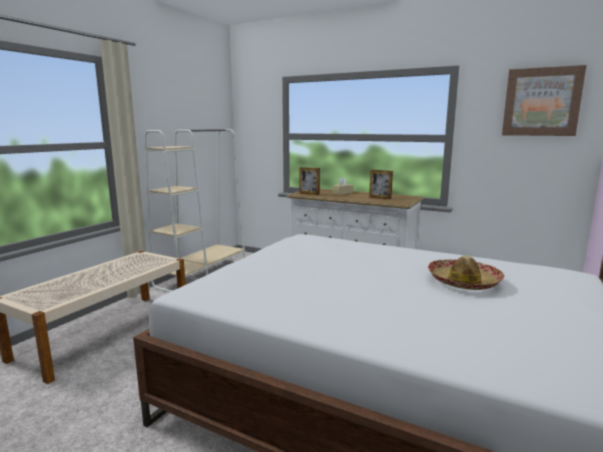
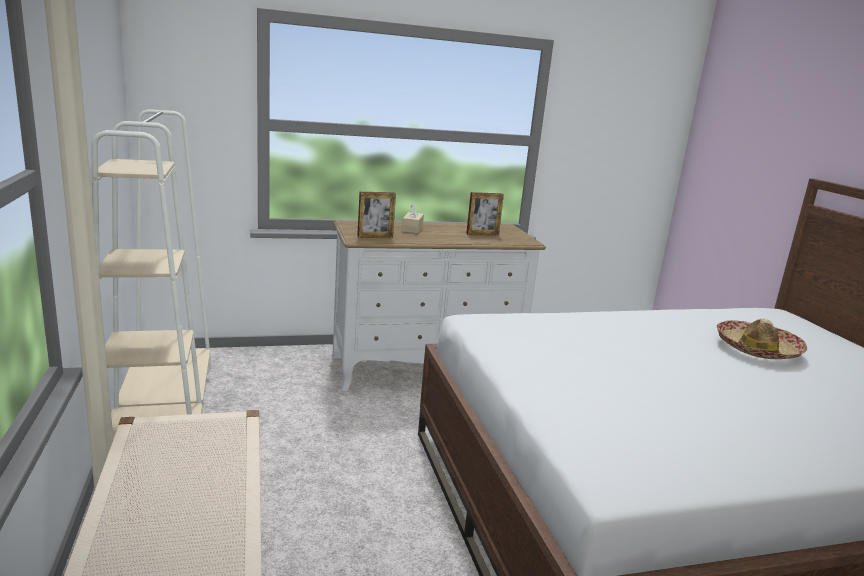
camera: 45 degrees left, 5 degrees up
picture [502,65,586,136] -> none

